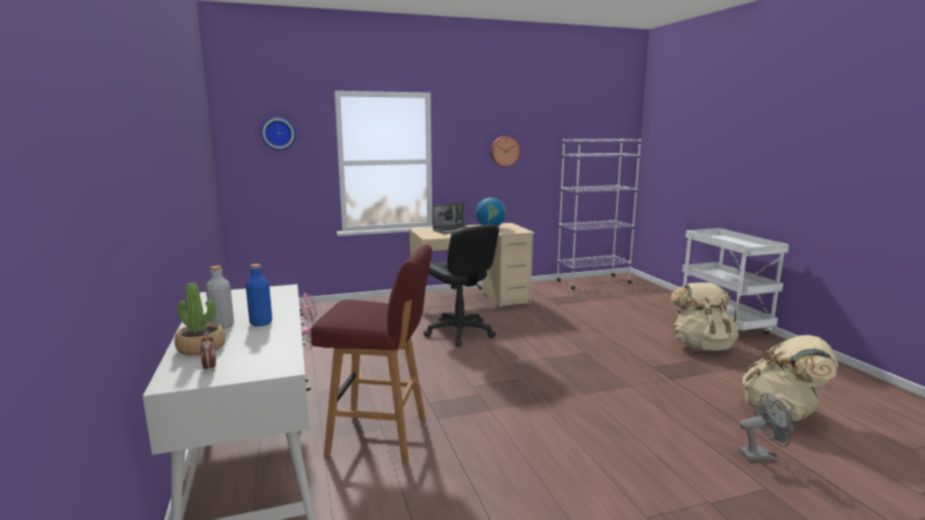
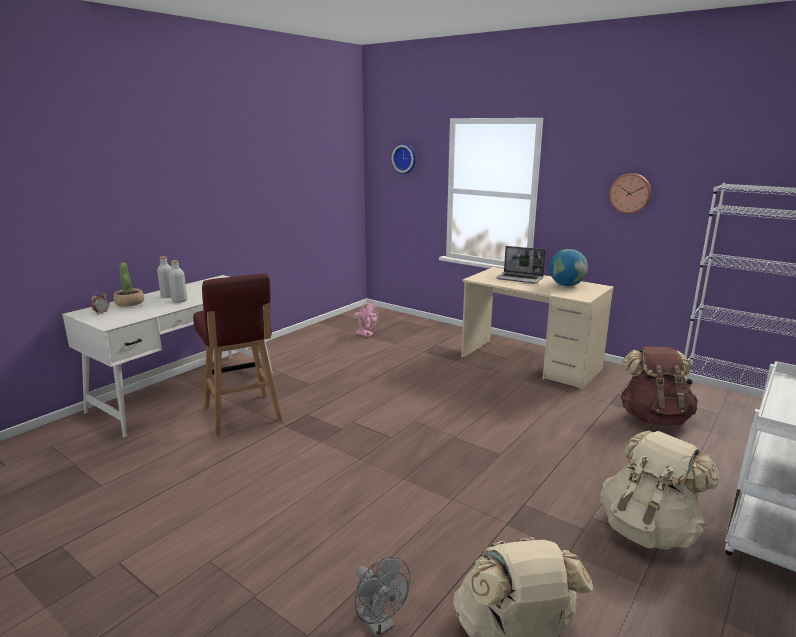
camera: 55 degrees right, 5 degrees up
blue bottle [246,264,272,326] -> grey bottle [169,260,187,303]
black office chair [423,224,499,346] -> none
none -> brown backpack [620,347,698,426]

